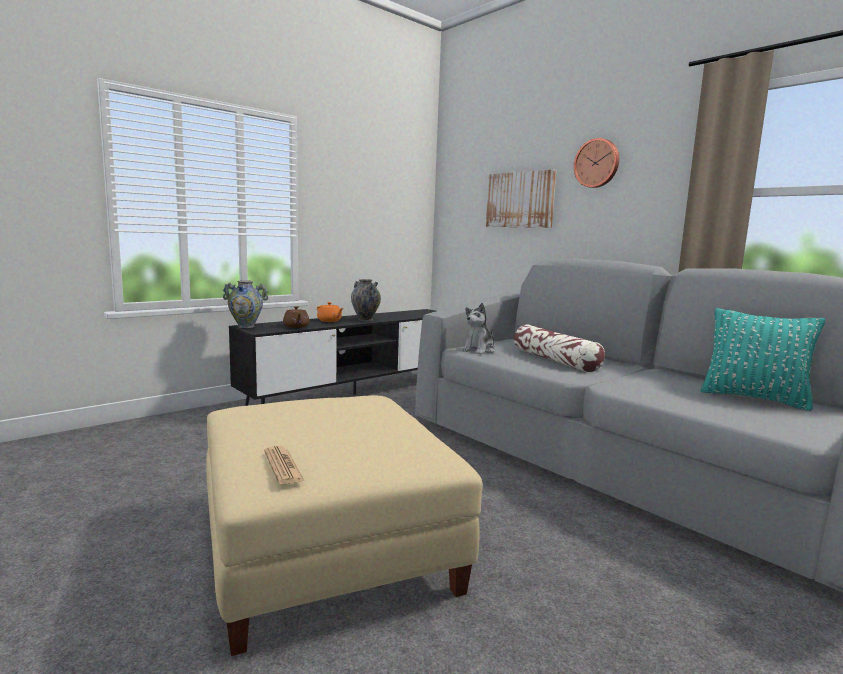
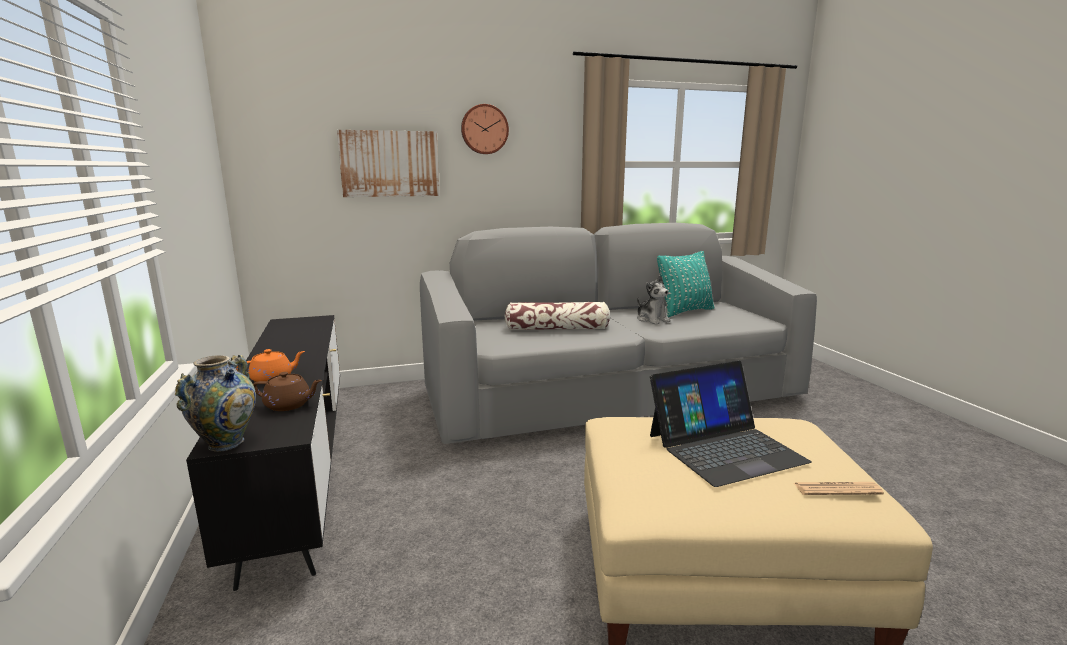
camera: 65 degrees left, 5 degrees up
vase [351,279,381,321] -> none
plush toy [462,303,495,354] -> plush toy moved to [637,275,671,325]
none -> laptop [650,361,811,487]

